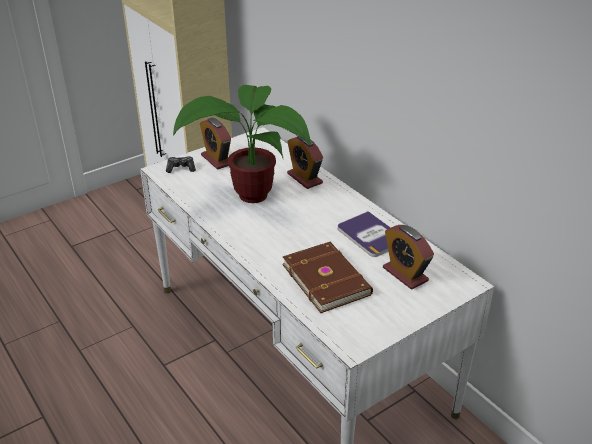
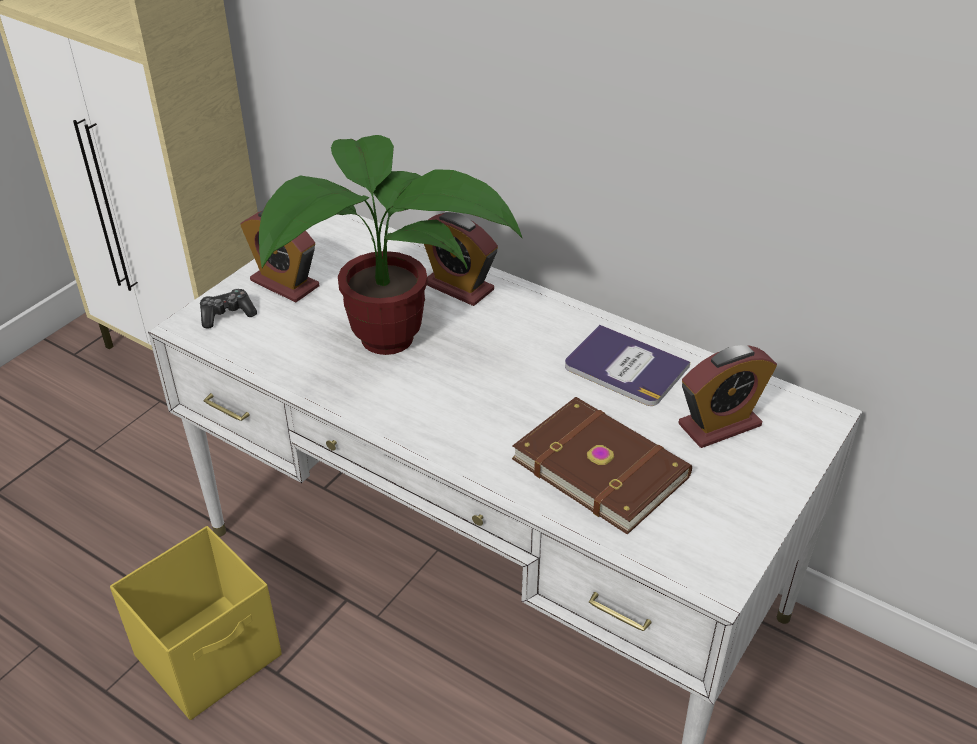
camera: 20 degrees left, 5 degrees up
alarm clock [383,225,434,290] -> alarm clock turned 60 degrees counterclockwise [678,345,777,448]
none -> yellow storage box [110,526,282,720]

